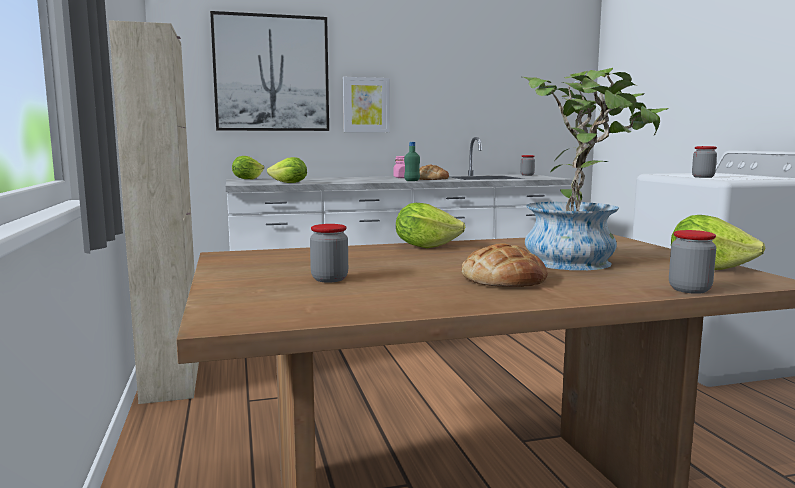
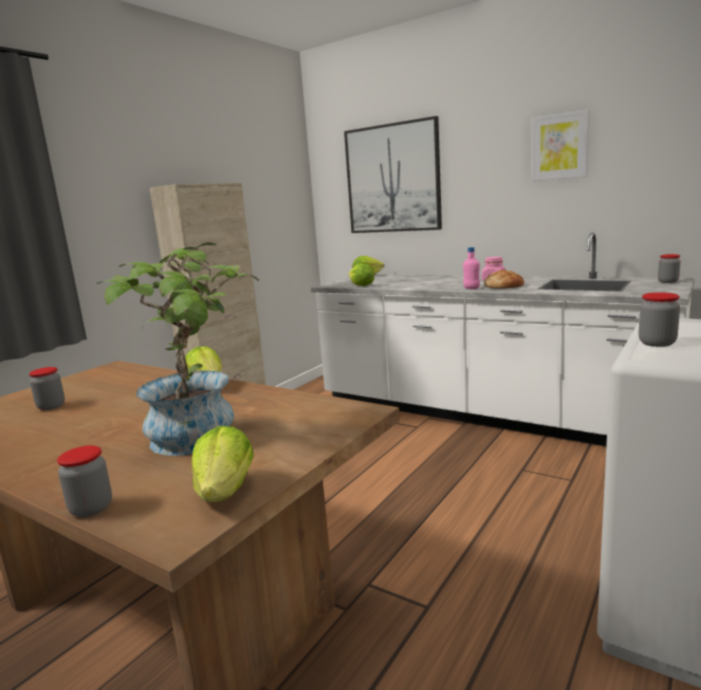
camera: 50 degrees right, 5 degrees up
picture [343,77,390,132] -> picture moved to [531,109,589,181]
green bottle [404,142,420,181] -> pink bottle [463,247,480,289]
bread [461,243,548,287] -> none

